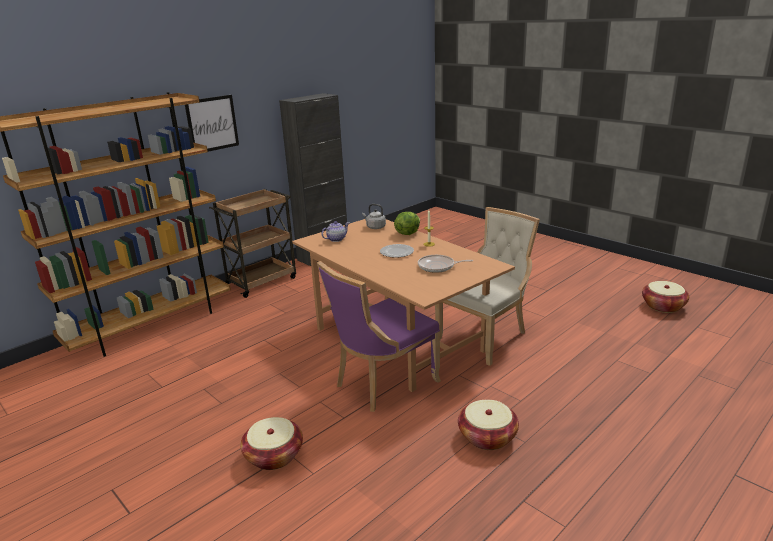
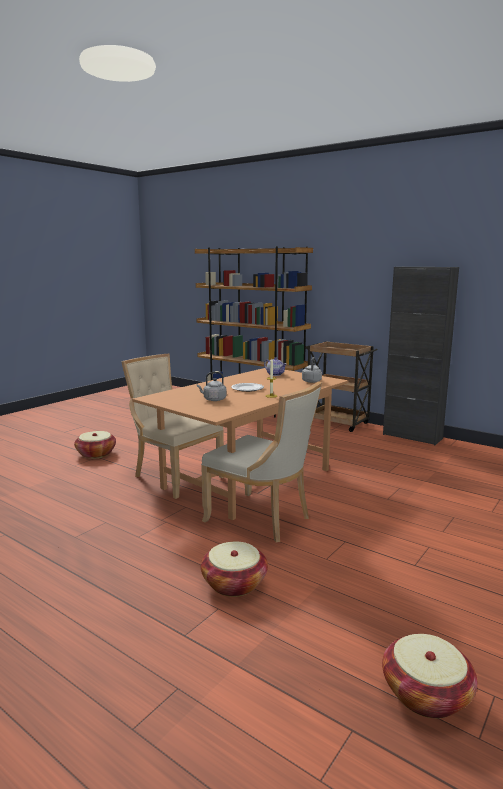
camera: 80 degrees right, 10 degrees down
picture [185,95,239,152] -> none
purple chair [317,261,441,412] -> beige chair [121,354,224,499]
lettuce [394,212,420,235] -> none
frying pan [418,255,473,273] -> grey kettle [197,372,227,401]
basket [458,400,519,450] -> basket moved to [201,542,268,597]

